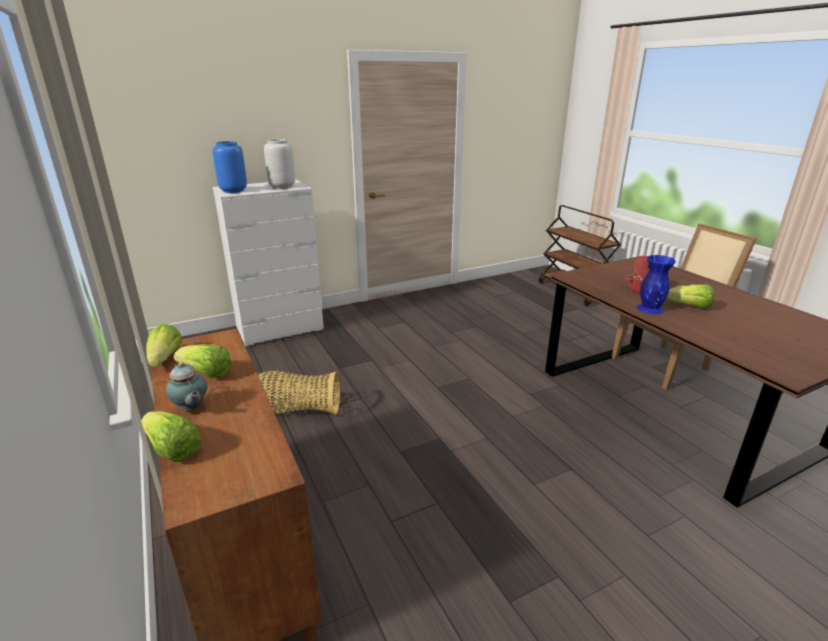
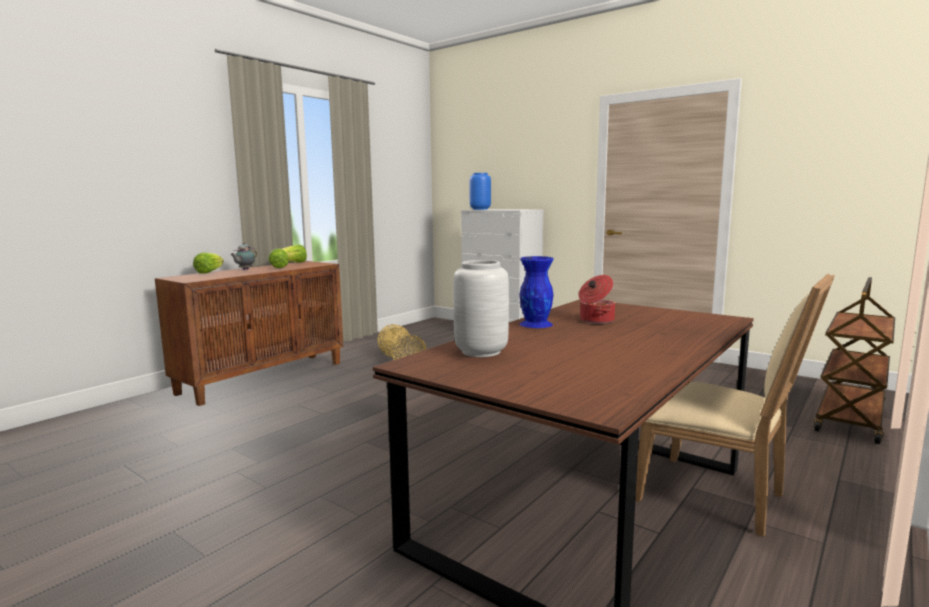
camera: 65 degrees right, 15 degrees down
grey vase [264,139,295,189] -> grey vase moved to [453,260,509,357]
lettuce [667,284,714,309] -> none

